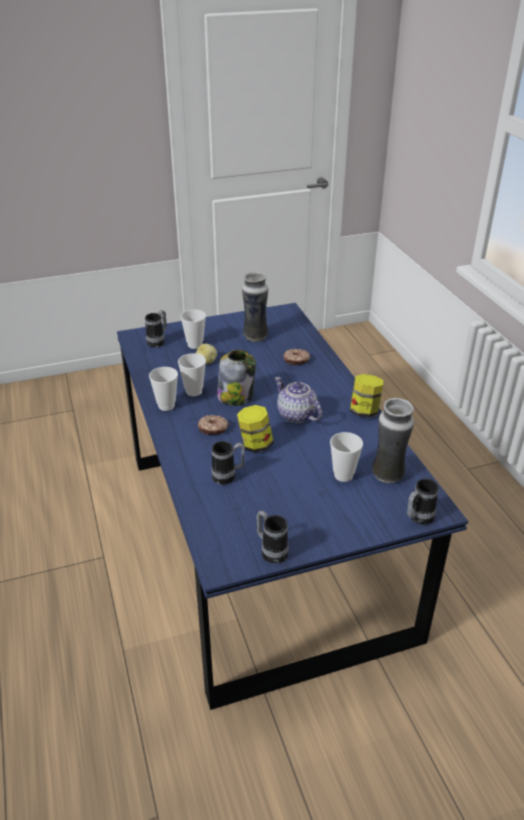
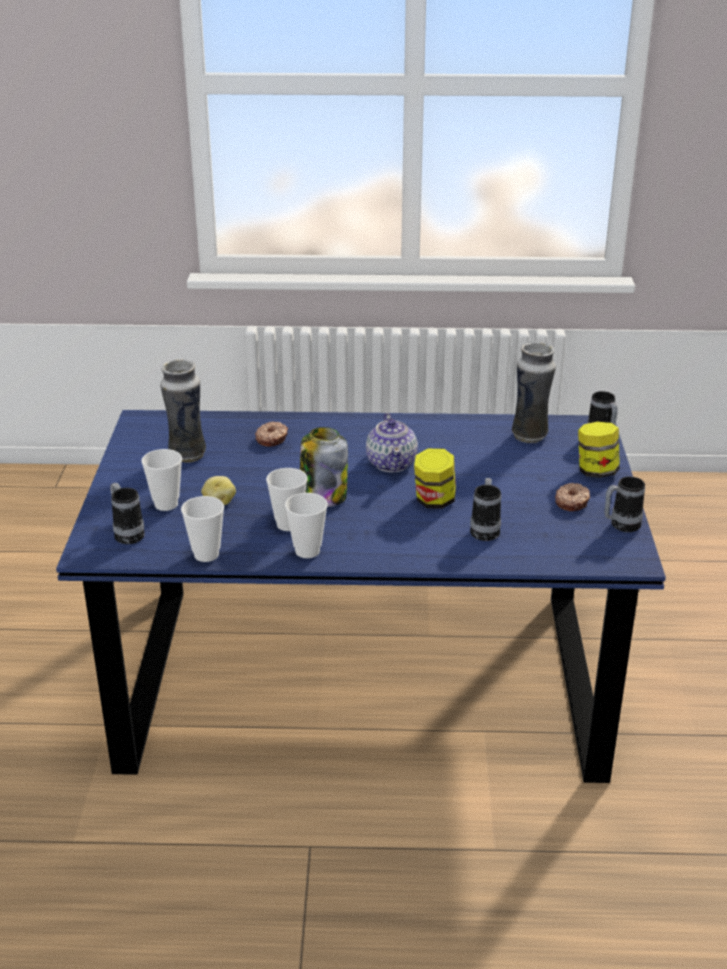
camera: 70 degrees left, 5 degrees down
donut [198,415,229,435] -> donut moved to [555,483,590,511]
teapot [275,377,322,423] -> teapot turned 75 degrees counterclockwise [366,413,418,472]
cup [330,432,363,482] -> cup moved to [181,496,224,562]
jar [350,374,383,418] -> jar moved to [578,422,620,478]

